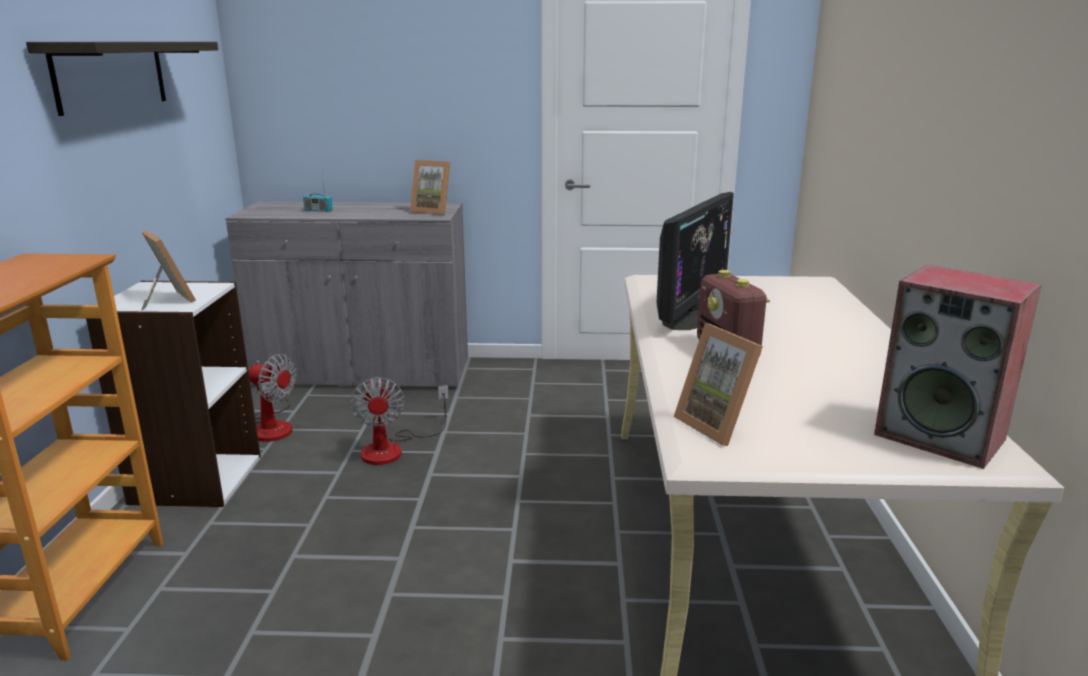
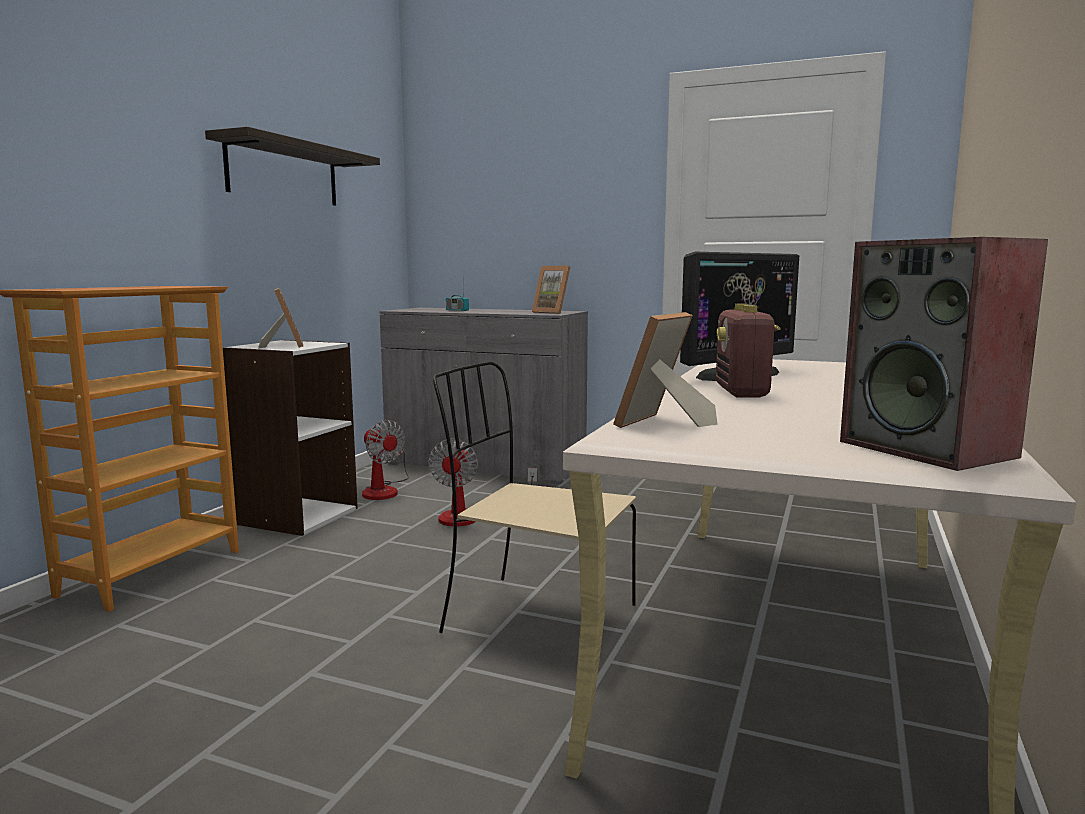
camera: 20 degrees right, 10 degrees down
picture frame [674,323,763,446] -> picture frame turned 45 degrees clockwise [613,312,718,428]
none -> beige chair [433,362,636,633]

